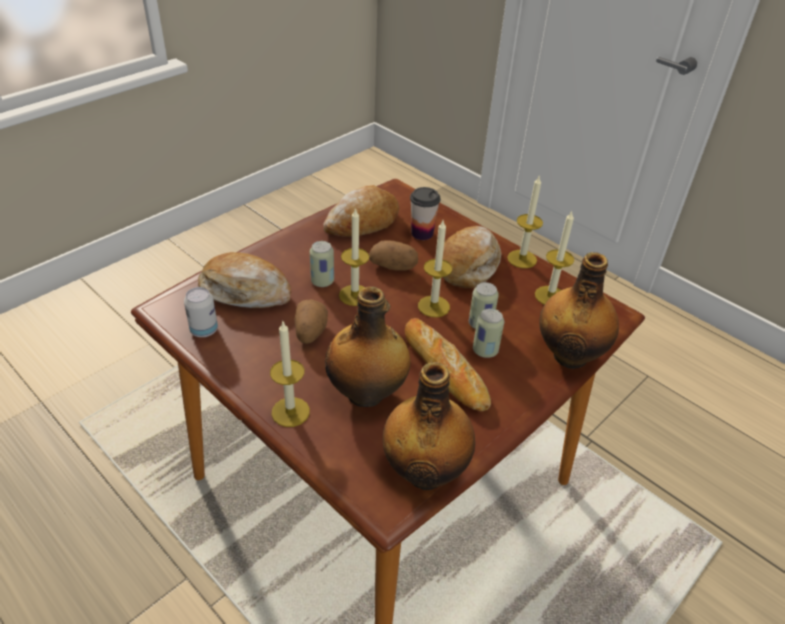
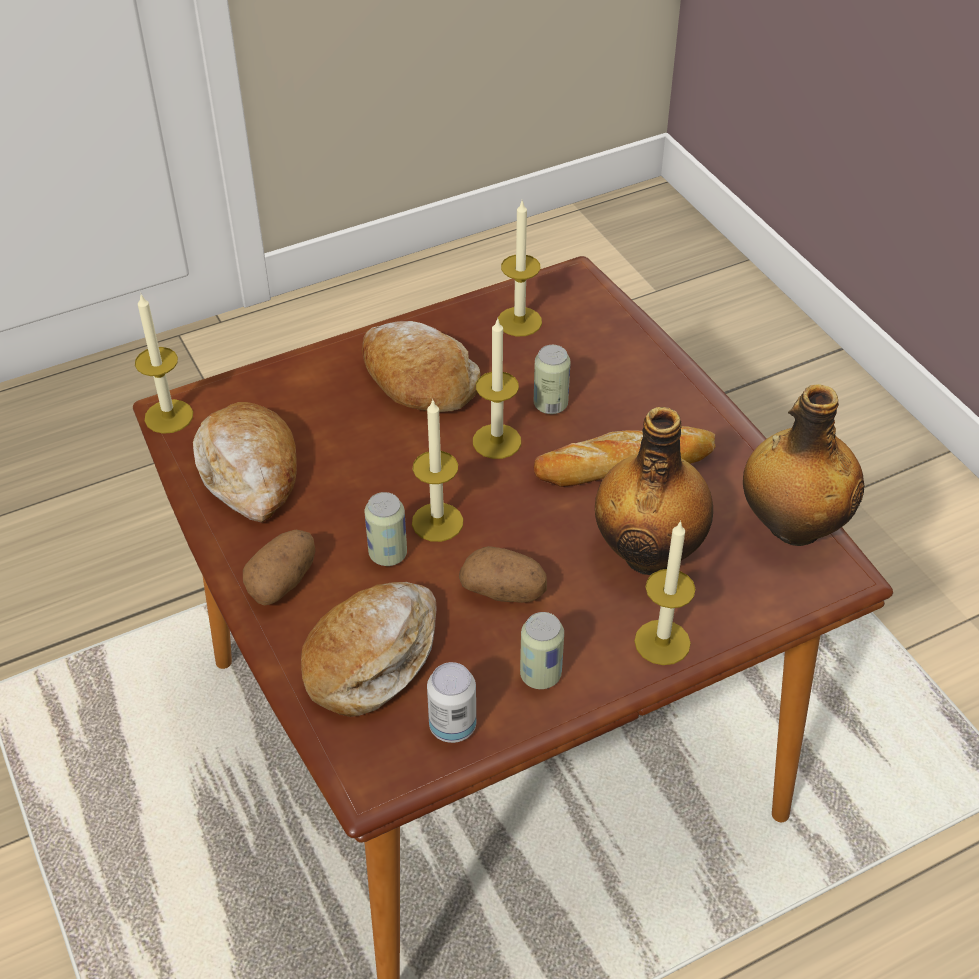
camera: 70 degrees left, 5 degrees up
potato [369,240,418,270] -> potato moved to [243,530,315,606]
cup [410,187,440,240] -> none
can [473,308,504,358] -> can moved to [520,612,564,689]
candle [507,175,543,268] -> candle moved to [135,295,193,434]
bottle [539,252,619,369] -> none

